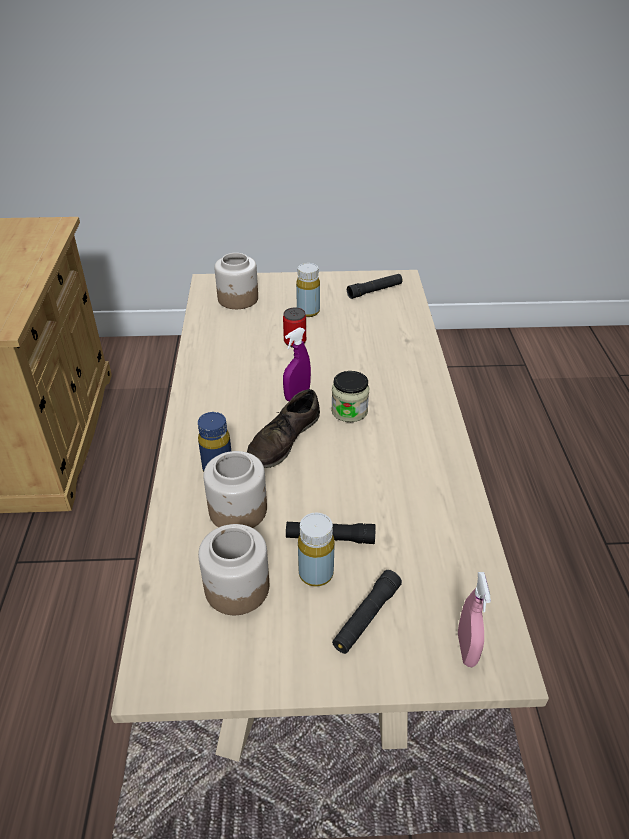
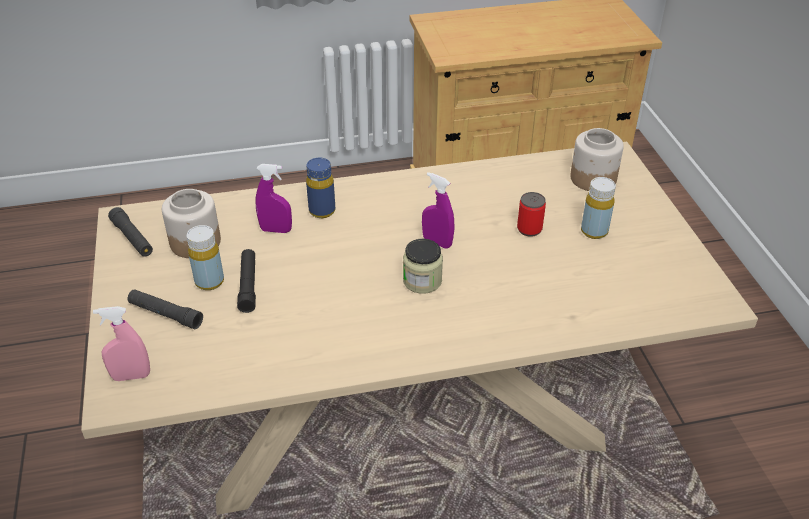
camera: 80 degrees right, 0 degrees up
jar [203,451,267,528] -> purple spray bottle [255,164,292,233]
brown shoe [247,389,320,468] -> none
black flashlight [347,274,402,299] -> black flashlight moved to [108,207,153,257]

